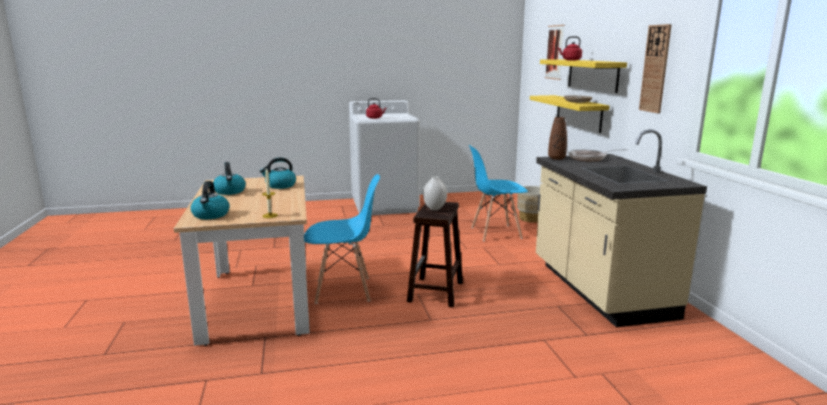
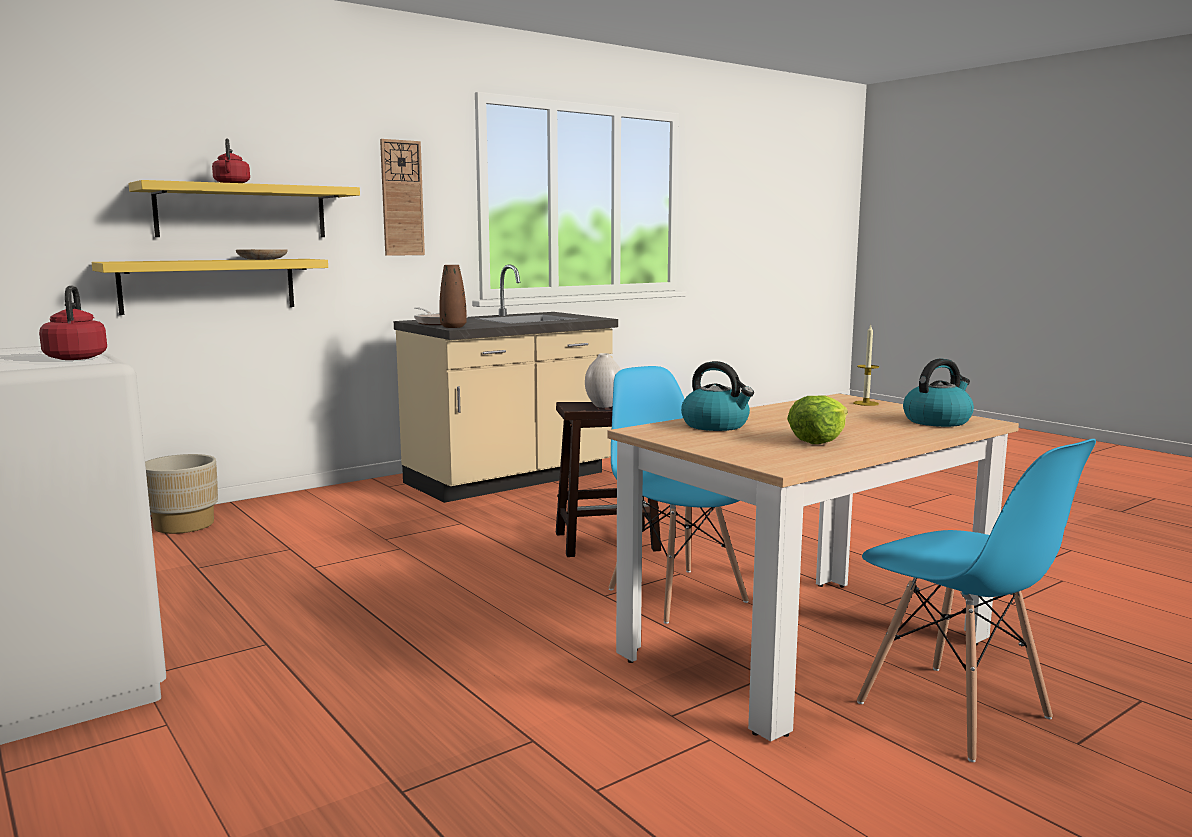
camera: 115 degrees left, 5 degrees down
kettle [213,162,246,195] -> lettuce [787,395,848,444]
blue chair [469,145,528,241] -> blue chair moved to [857,439,1096,762]
picture [545,25,565,80] -> none

